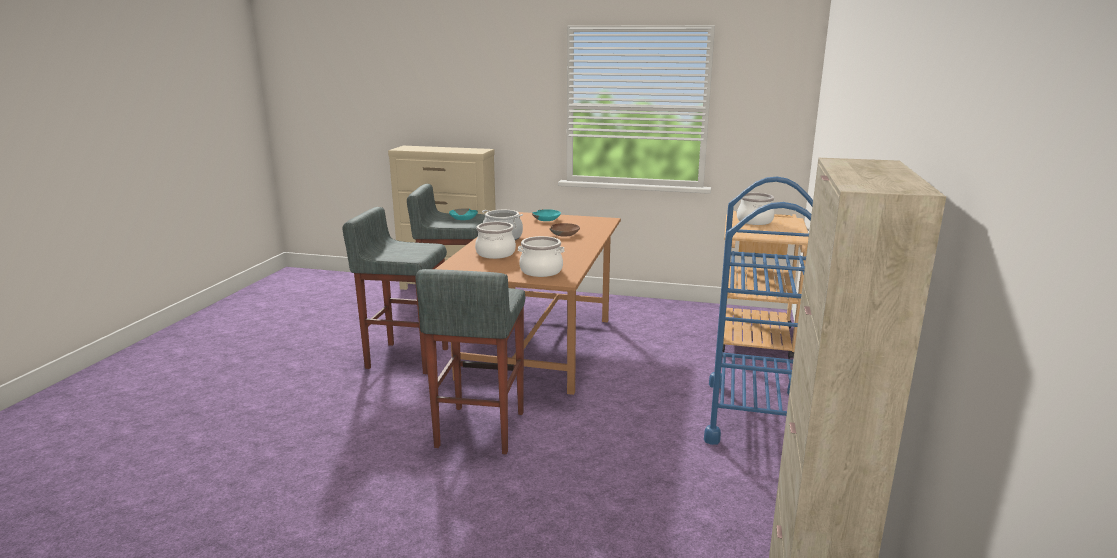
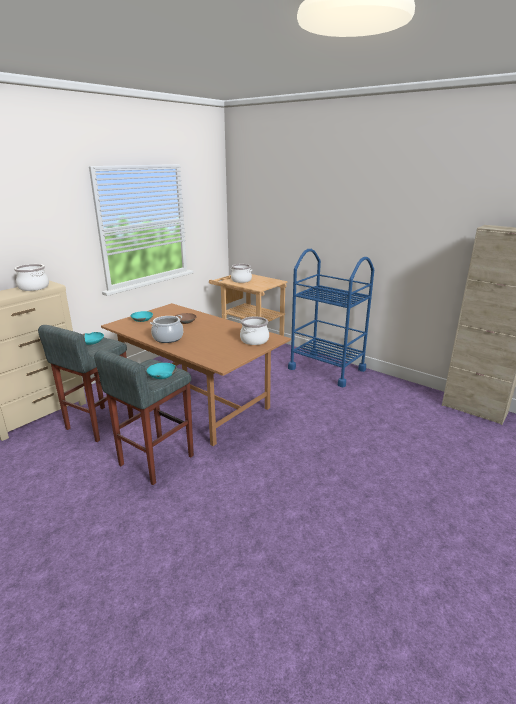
camera: 65 degrees left, 5 degrees up
grey stool [415,269,525,454] -> none
cooking pot [475,222,516,259] -> cooking pot moved to [14,264,49,291]
none -> turquoise bowl [147,363,177,379]

